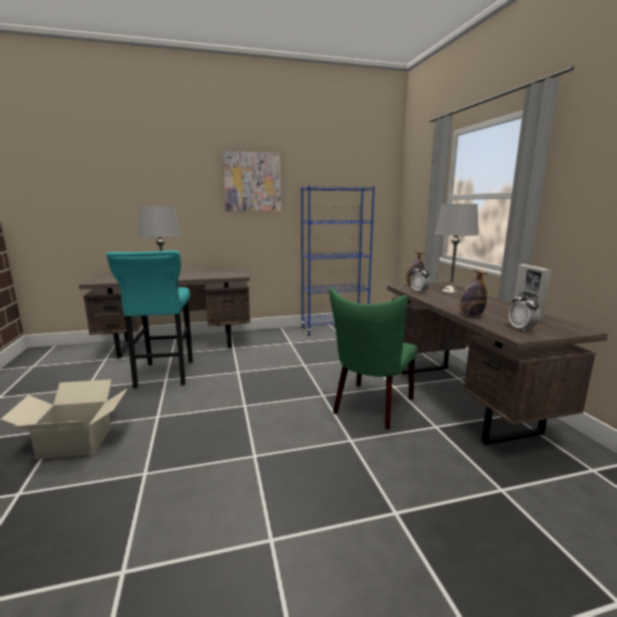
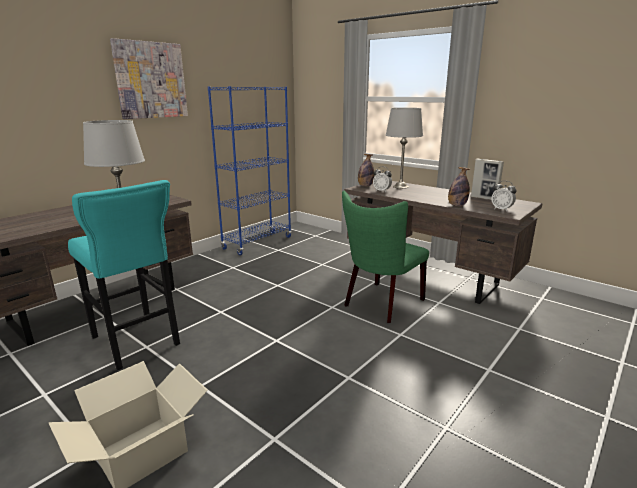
camera: 35 degrees left, 5 degrees up
green chair [329,287,417,429] -> green chair turned 45 degrees clockwise [342,191,429,323]

